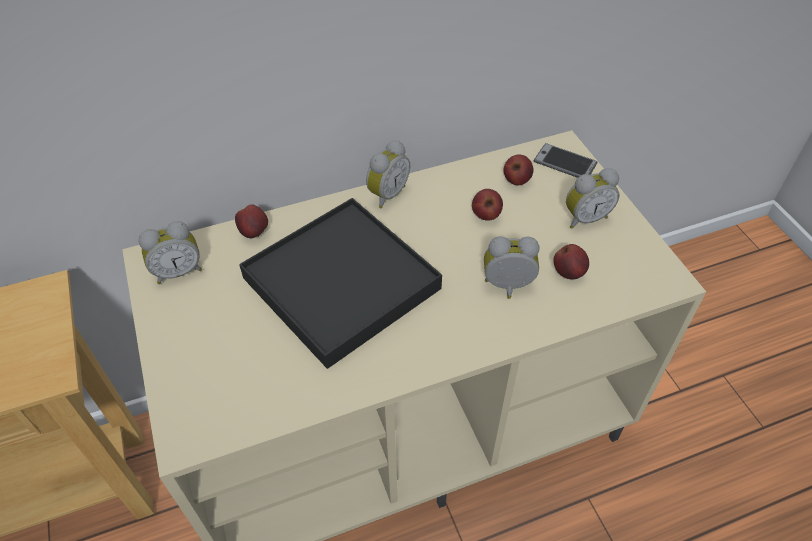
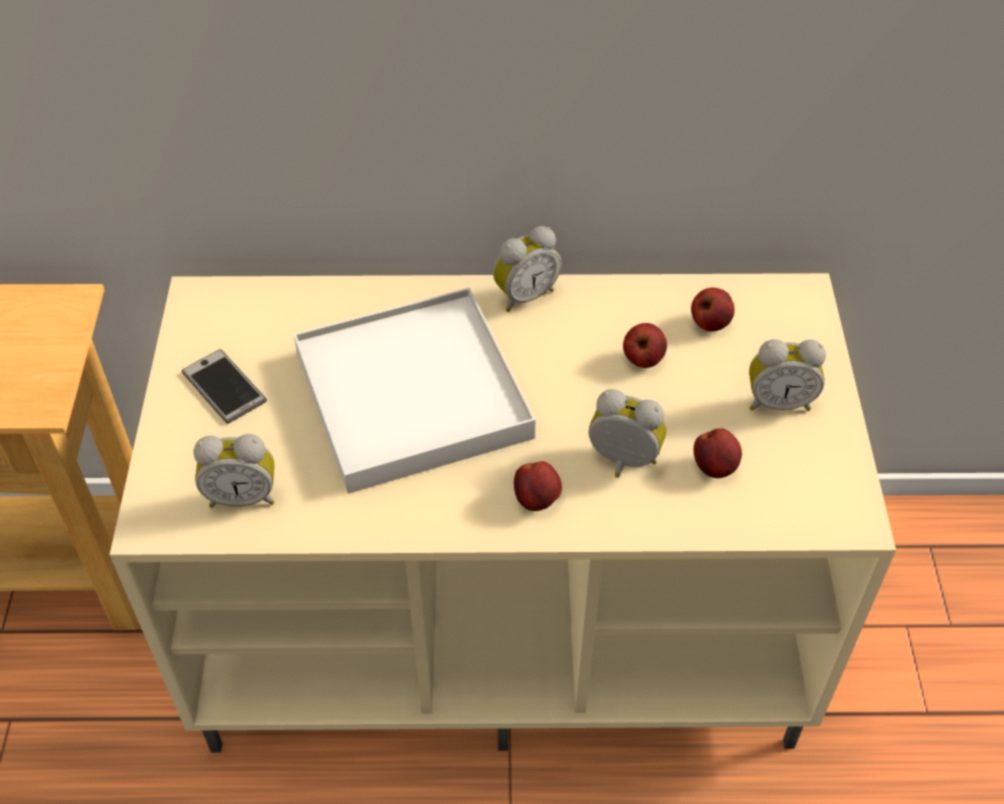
camera: 20 degrees right, 0 degrees up
alarm clock [139,221,202,284] -> alarm clock moved to [193,434,275,508]
apple [235,205,268,238] -> apple moved to [514,461,562,511]
black tray [239,198,442,369] -> white tray [293,288,536,494]
phone [533,143,597,178] -> phone moved to [182,349,267,424]

